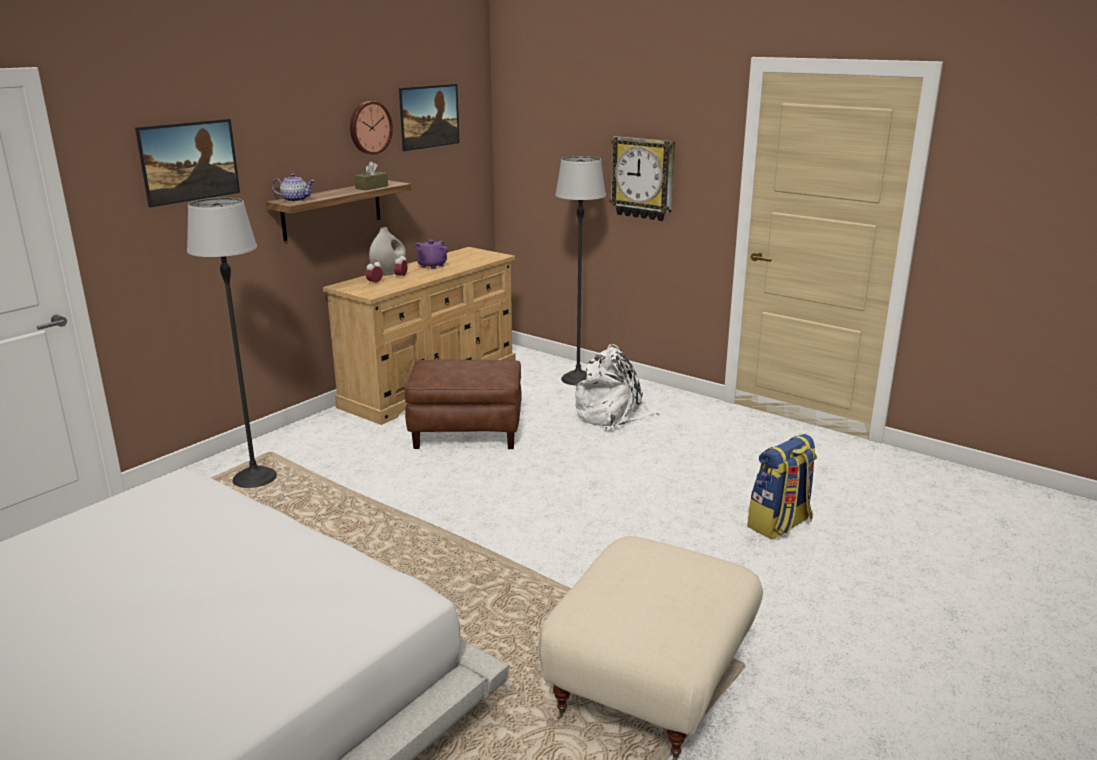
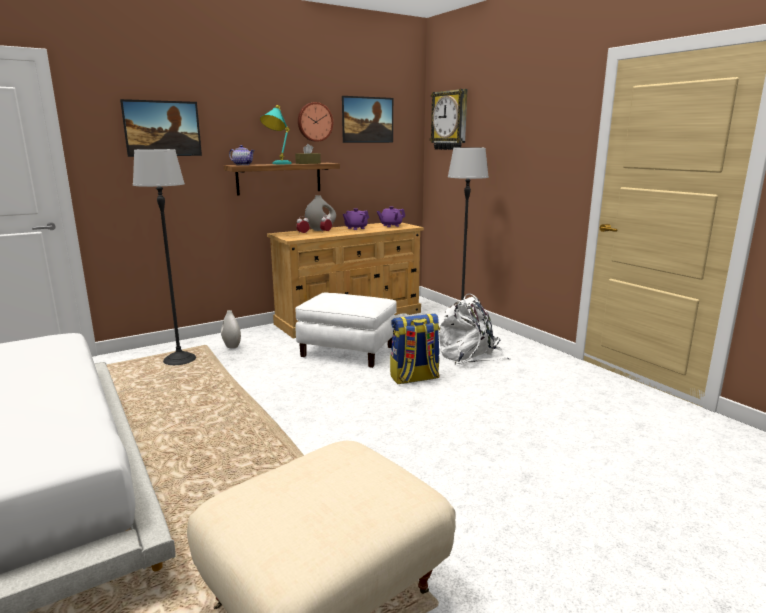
camera: 20 degrees right, 5 degrees down
brown ottoman [404,360,522,449] -> white ottoman [295,293,397,368]
wall clock [609,136,675,221] -> wall clock moved to [430,89,467,150]
backpack [747,434,817,540] -> backpack moved to [390,314,440,384]
none -> white vase [221,310,241,349]
none -> turquoise table lamp [260,105,292,164]
none -> purple teapot [377,206,405,227]

